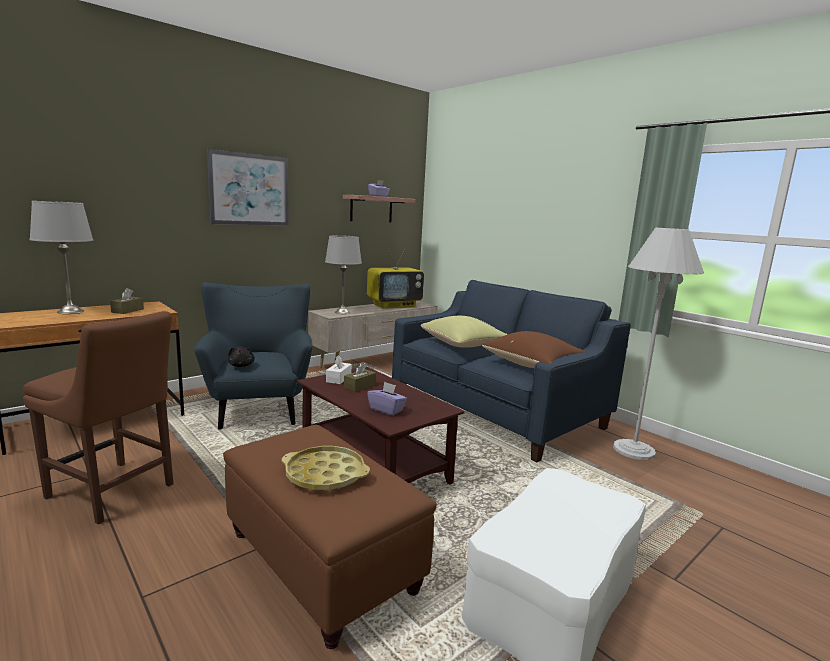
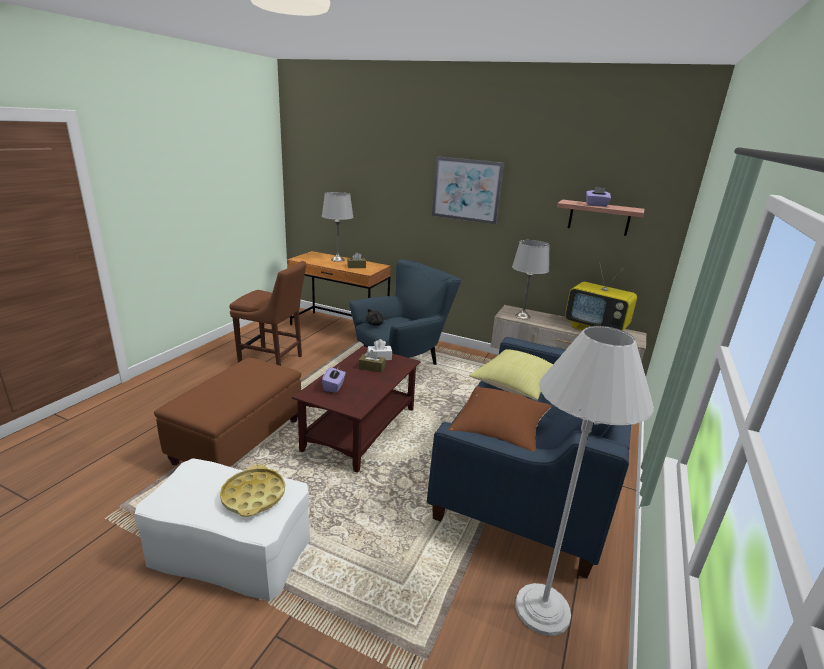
camera: 65 degrees right, 10 degrees up
brown chair [23,311,174,524] -> brown chair turned 75 degrees counterclockwise [229,261,306,366]
yellow tray [282,446,370,491] -> yellow tray moved to [220,464,285,517]

